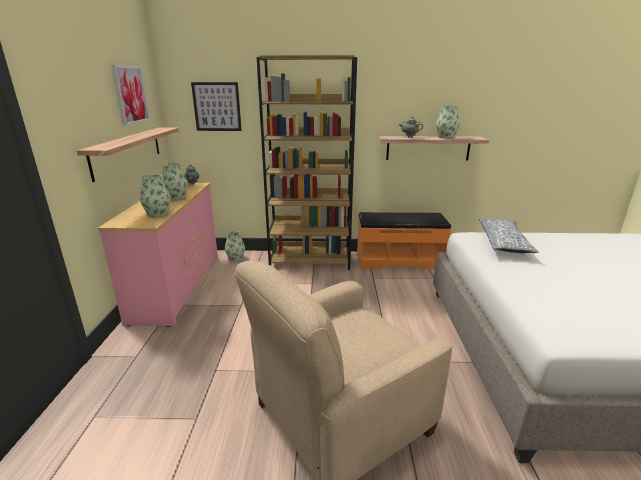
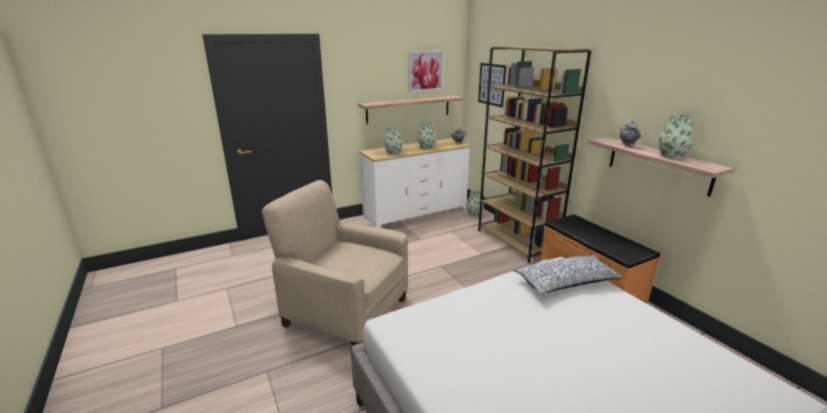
camera: 60 degrees right, 0 degrees up
pink dresser [98,183,218,327] -> white dresser [359,138,470,228]

